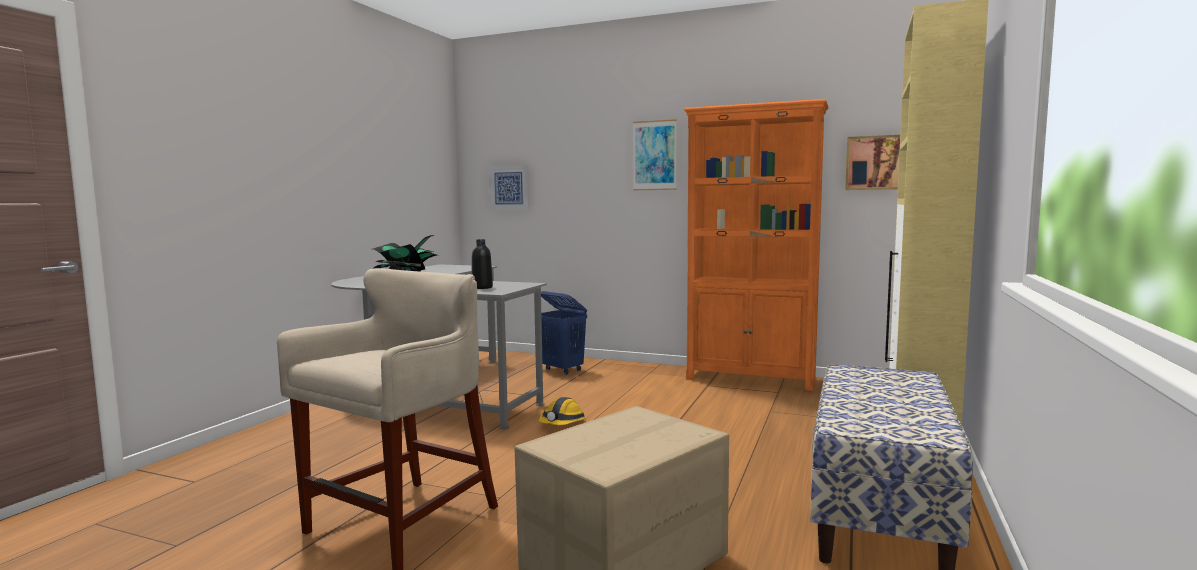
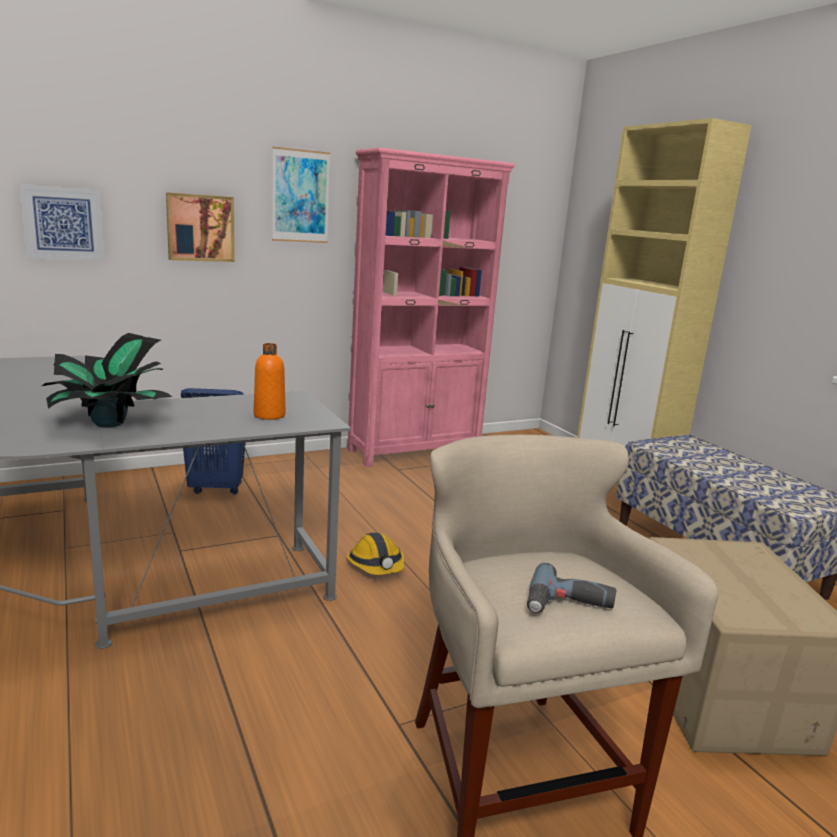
camera: 50 degrees left, 10 degrees up
black bottle [472,239,493,289] -> orange bottle [254,343,285,420]
orange bookcase [684,99,829,391] -> pink bookcase [347,148,516,467]
picture [845,135,900,190] -> picture moved to [166,192,235,262]
none -> power drill [527,563,617,613]

